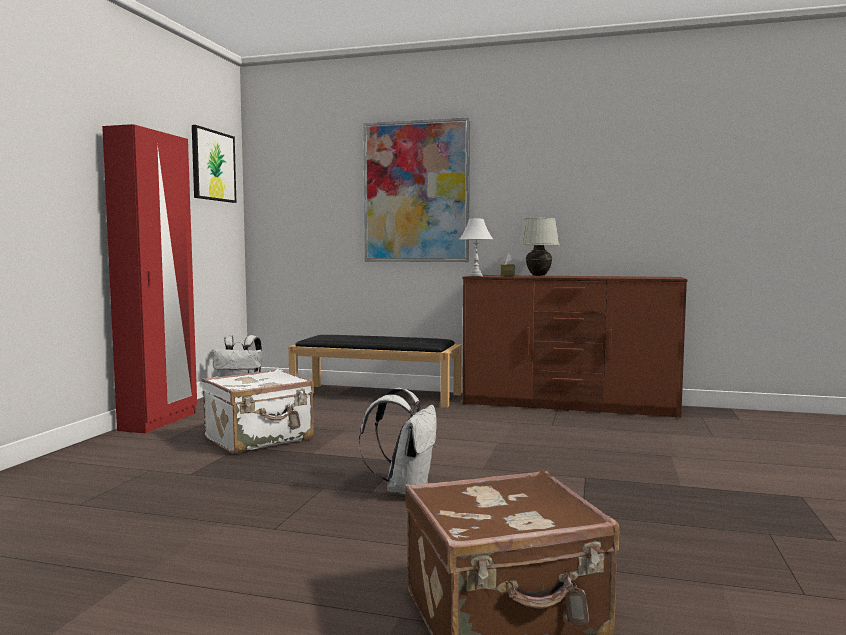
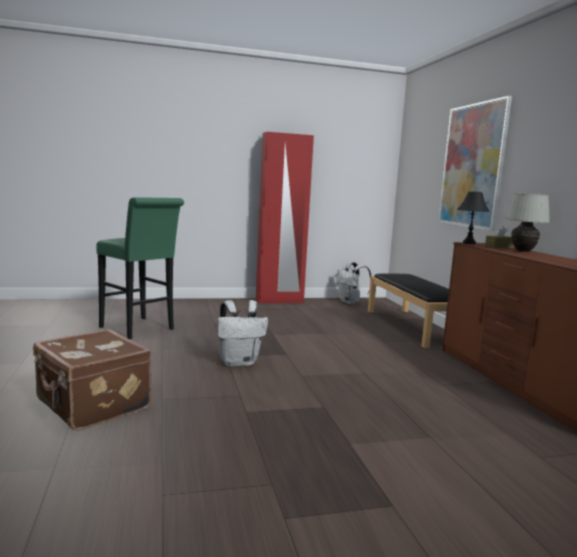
camera: 60 degrees right, 5 degrees up
picture [192,125,236,203] -> none
white suitcase [201,369,314,454] -> none
white table lamp [459,218,493,276] -> black table lamp [457,191,490,244]
none -> green stool [96,197,184,339]

